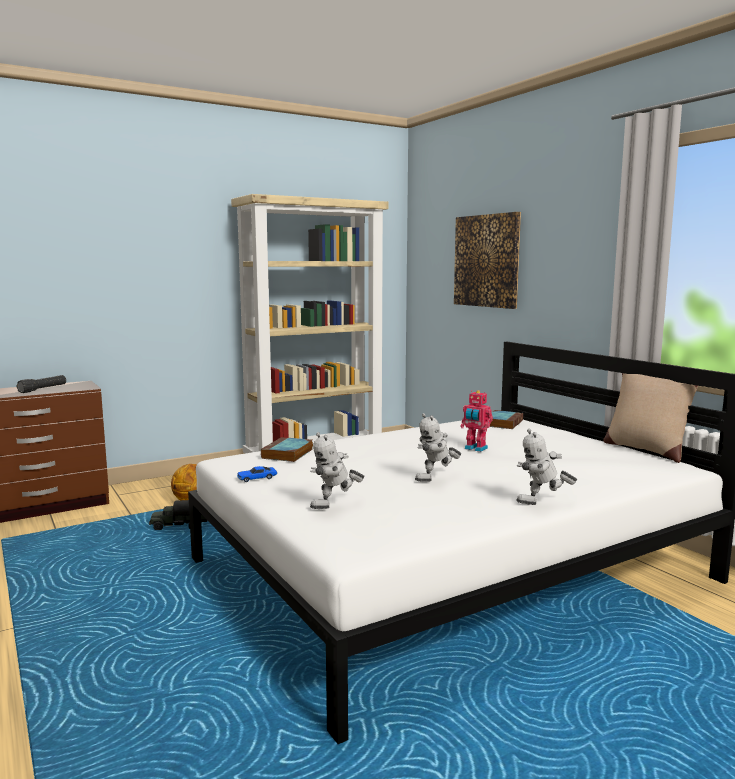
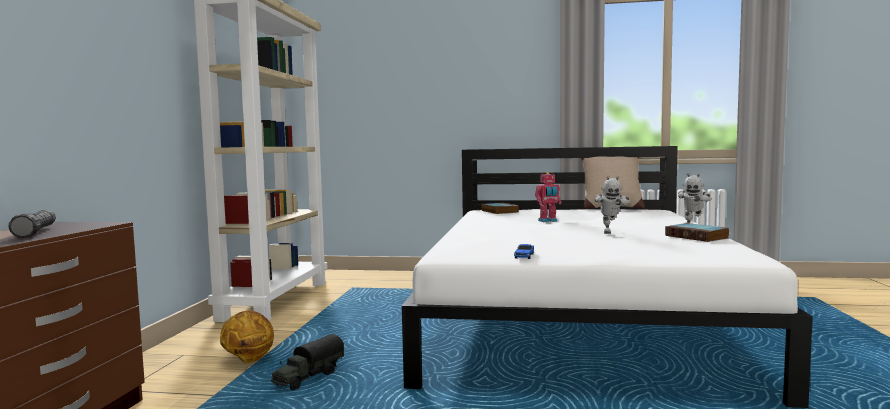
camera: 50 degrees left, 5 degrees down
book [261,437,313,462] -> book moved to [665,223,729,242]
toy robot [310,432,365,509] -> none
picture [454,212,521,309] -> none

